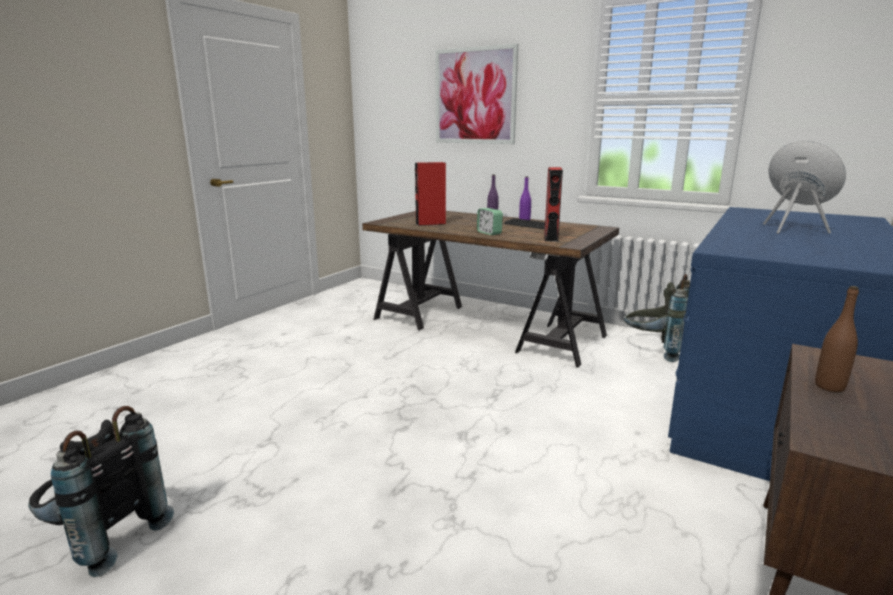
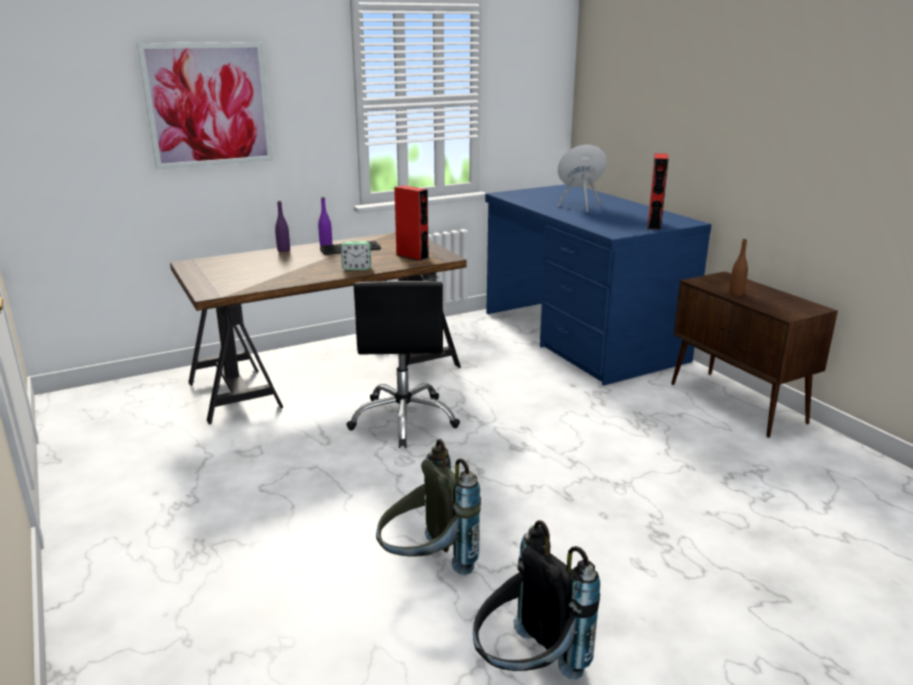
camera: 60 degrees left, 5 degrees up
red speaker [415,162,446,226] -> red speaker moved to [647,153,669,230]
grey backpack [624,274,690,362] -> grey backpack moved to [376,439,481,575]
none -> black office chair [346,281,460,448]

